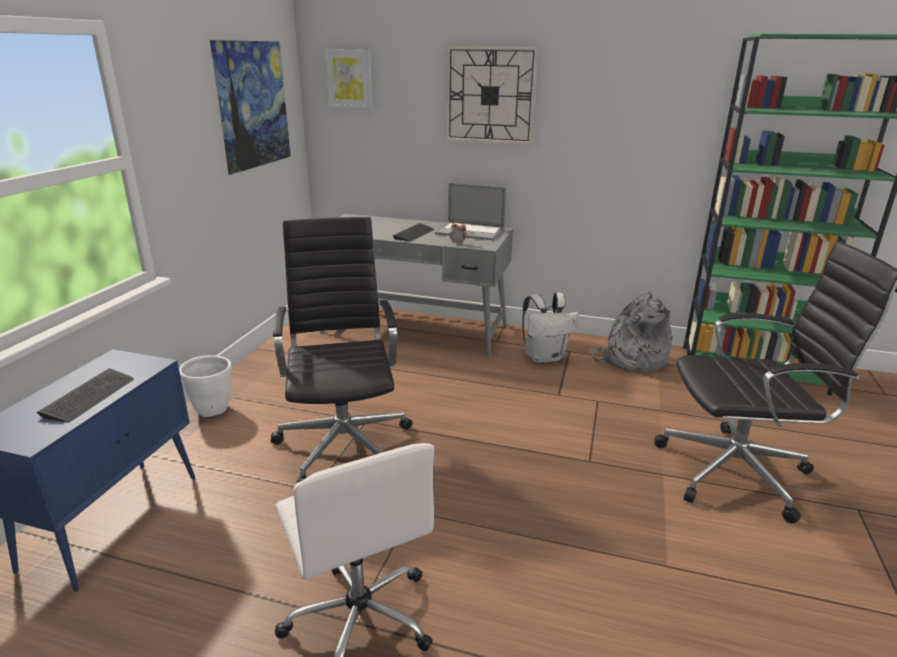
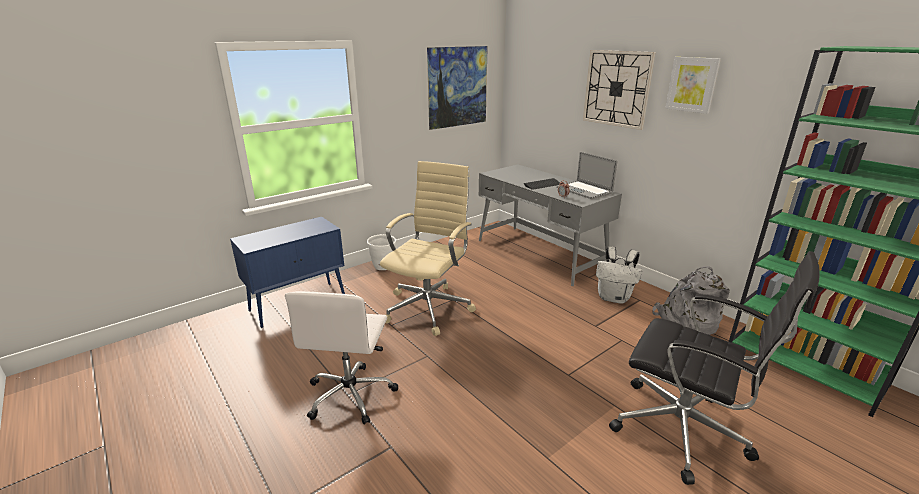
camera: 35 degrees right, 0 degrees up
keyboard [37,368,134,423] -> none
black office chair [271,217,413,483] -> beige office chair [380,161,476,336]
picture [325,49,373,109] -> picture moved to [665,57,721,114]

